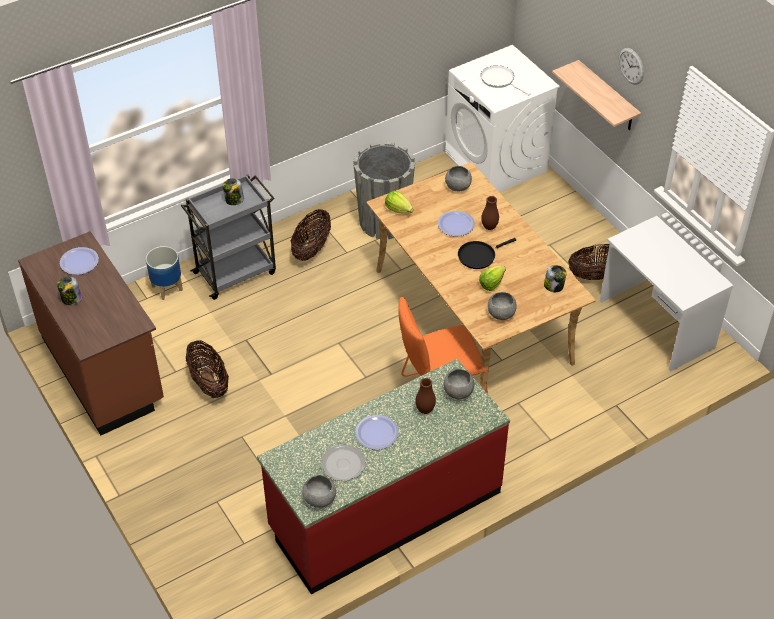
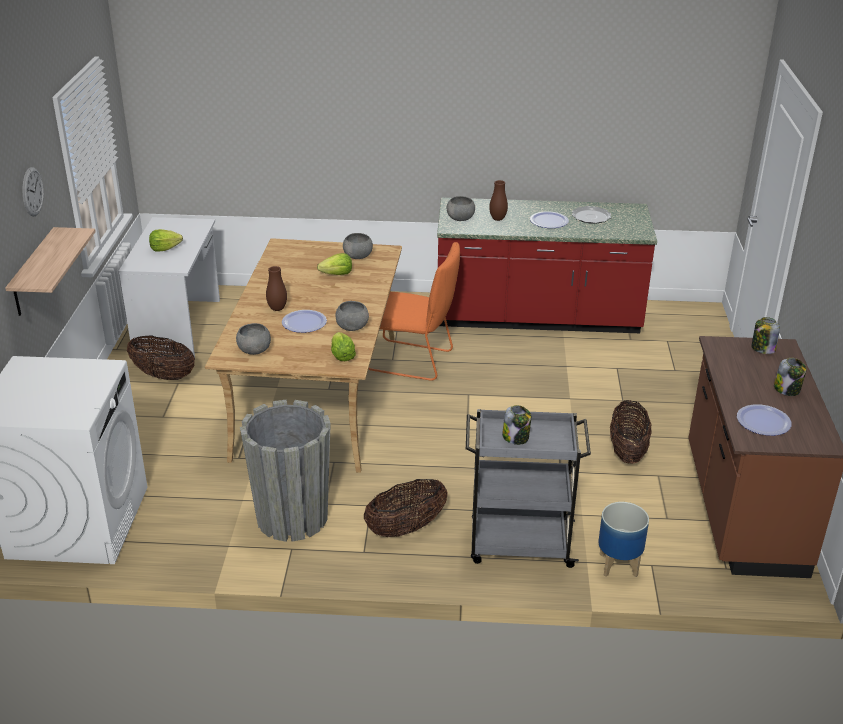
camera: 145 degrees left, 15 degrees down
grey bowl [302,475,336,508] -> grey bowl moved to [335,301,369,331]
black frying pan [458,238,516,269] -> none
white frying pan [481,65,531,95] -> none
jar [544,265,566,292] -> jar moved to [751,317,780,354]
none -> lettuce [149,229,183,252]

